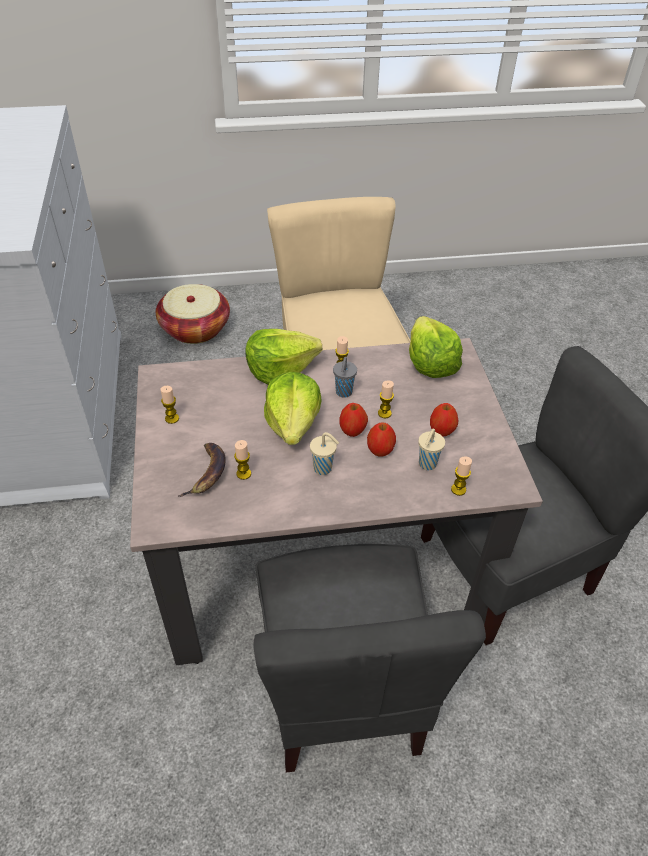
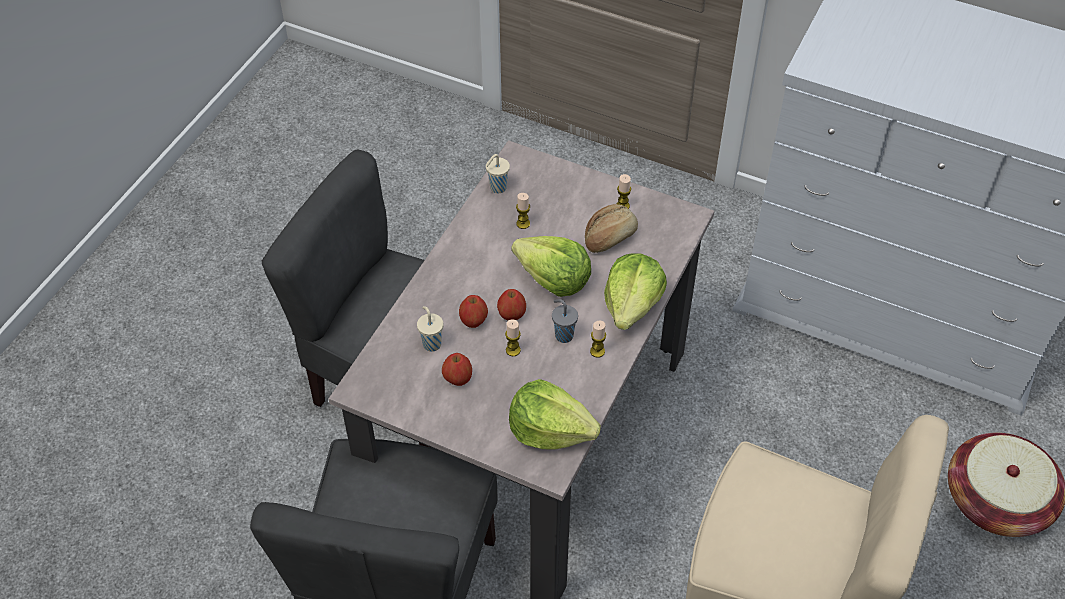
camera: 125 degrees right, 5 degrees up
banana [178,443,226,497] -> none
beige cup [310,432,339,475] -> beige cup moved to [486,154,510,194]
candle [451,456,472,496] -> none
none -> bread [585,204,638,253]

